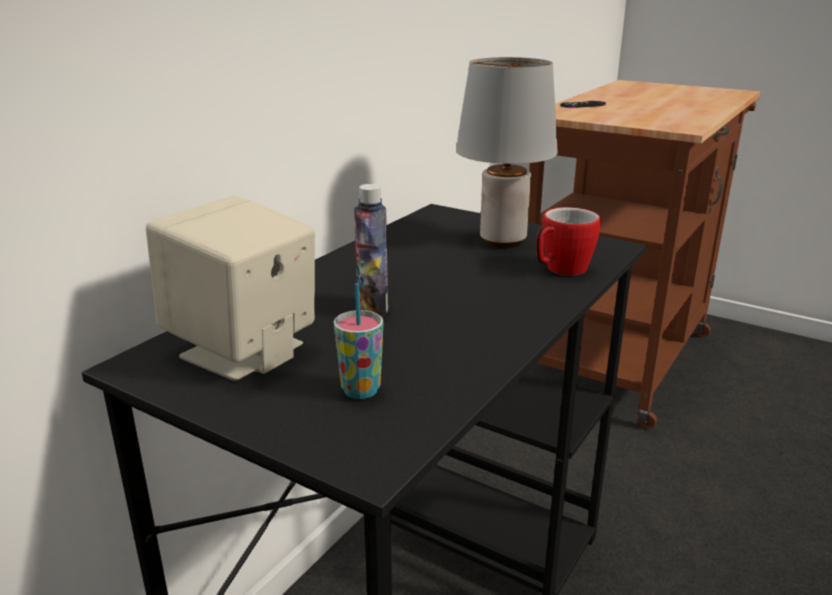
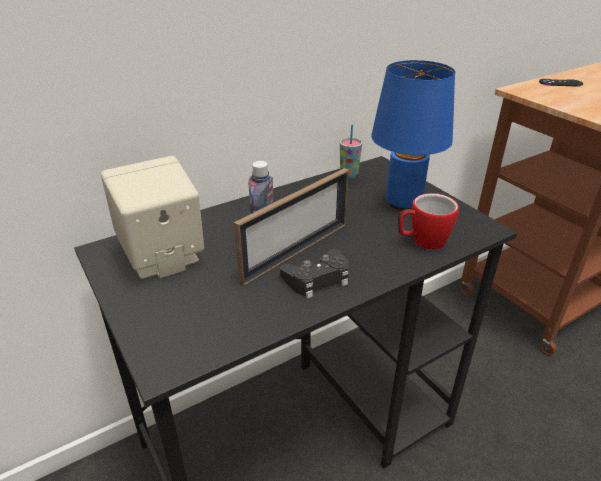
camera: 25 degrees right, 10 degrees up
cup [334,283,383,399] -> cup moved to [340,124,362,178]
grey table lamp [456,57,558,248] -> blue table lamp [371,60,455,211]
none -> picture frame [234,168,349,286]
none -> black game controller [280,249,349,299]

